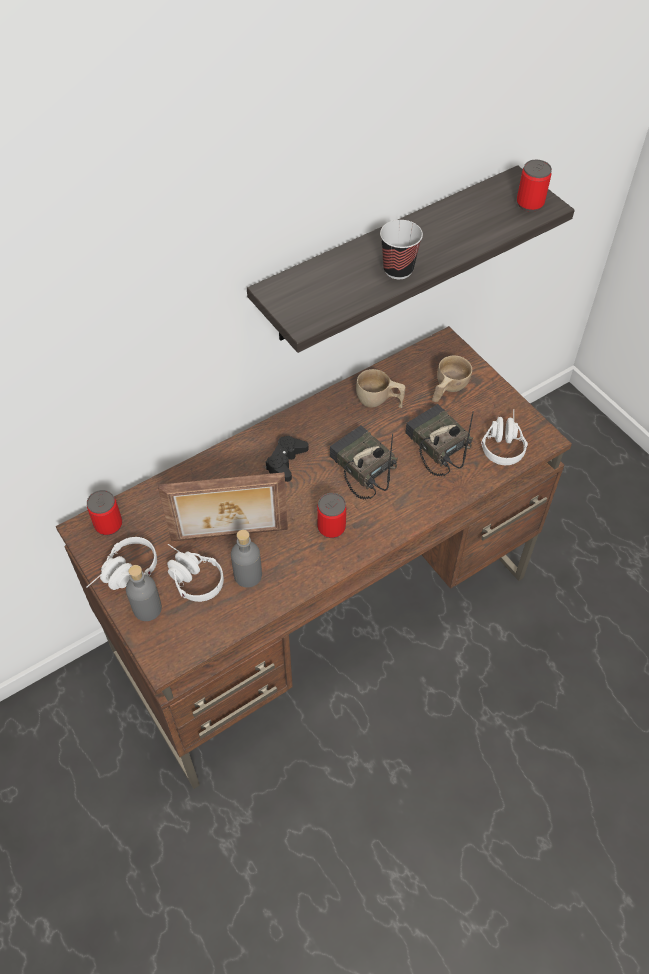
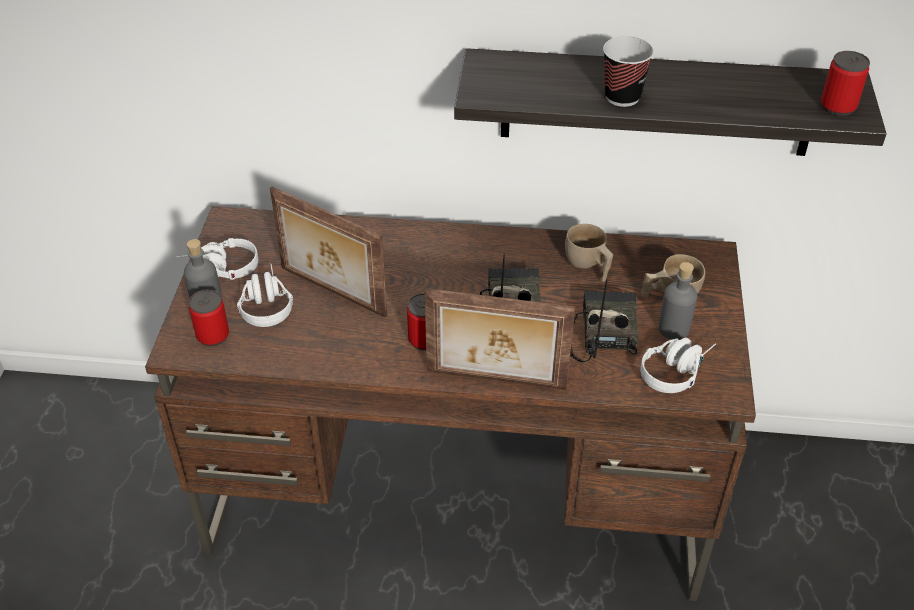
camera: 40 degrees right, 10 degrees down
can [87,490,122,535] -> can moved to [189,289,229,346]
grey bottle [231,530,262,588] -> grey bottle moved to [658,262,697,340]
black game controller [265,436,309,482] -> none
none -> picture frame [425,288,575,390]

